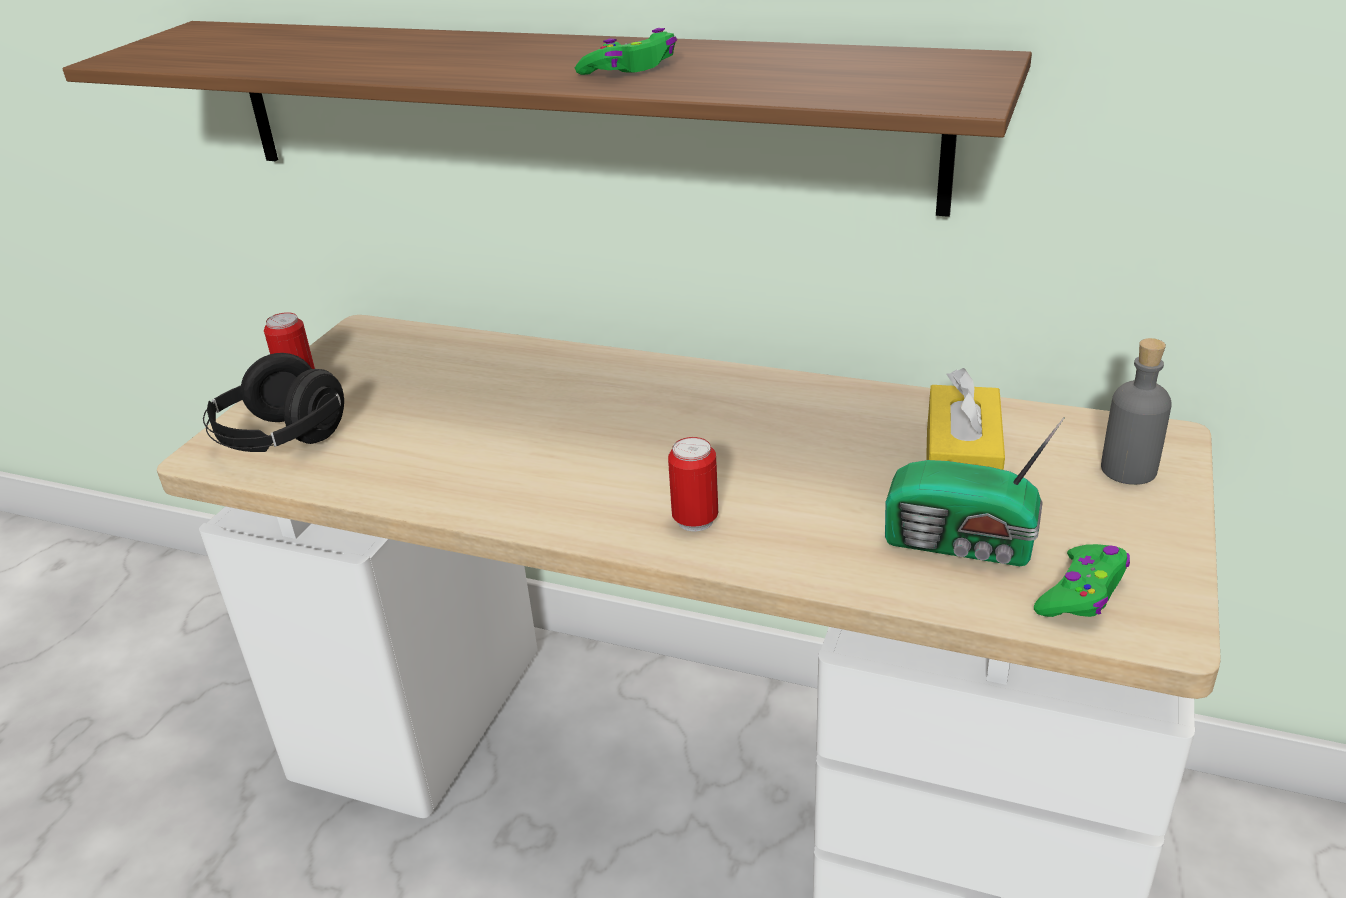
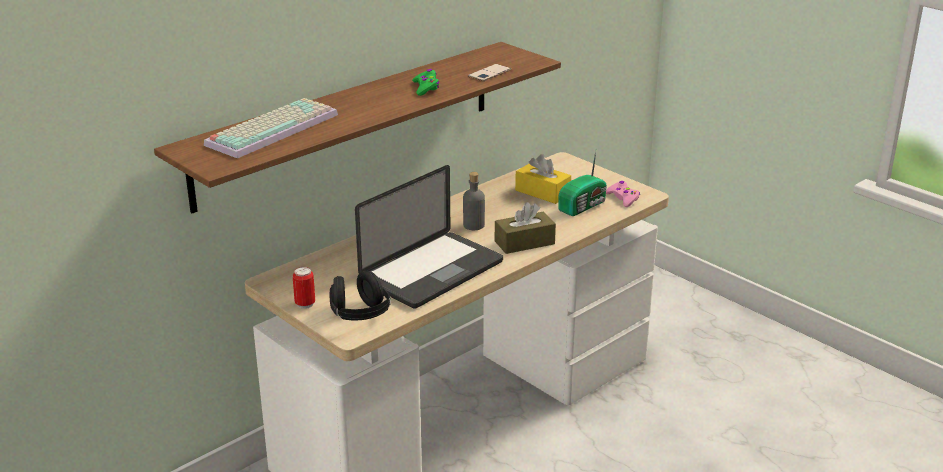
camera: 65 degrees left, 5 degrees down
can [668,437,718,532] -> brown tissue box [495,202,556,254]
green game controller [1034,544,1130,617] -> pink game controller [606,181,640,207]
grey bottle [1101,338,1172,485] -> grey bottle moved to [463,172,485,230]
none -> keyboard [204,98,338,158]
none -> laptop [355,165,503,309]
none -> phone [468,64,512,81]

